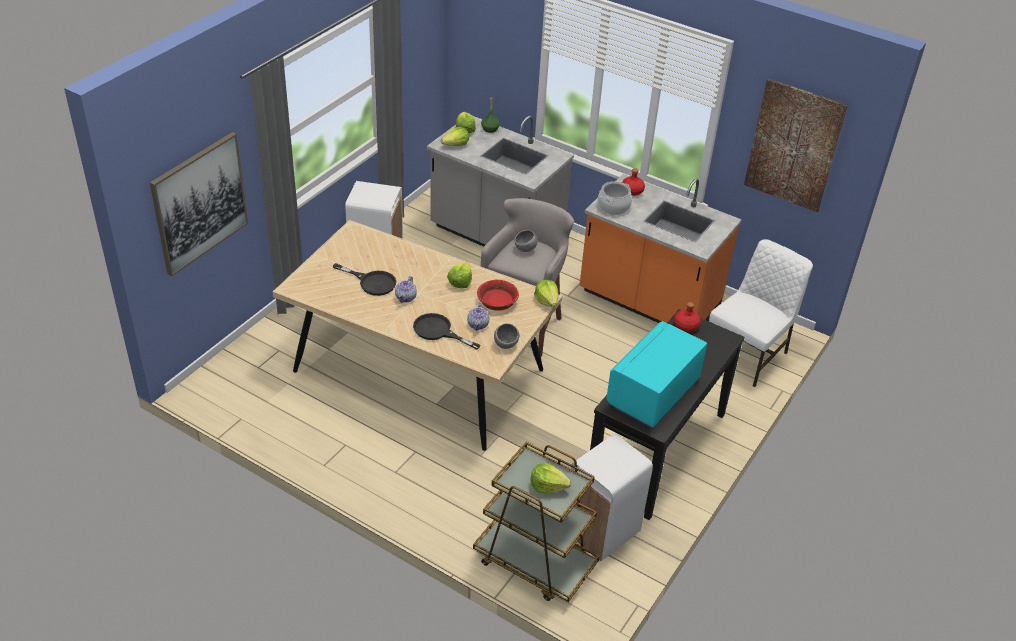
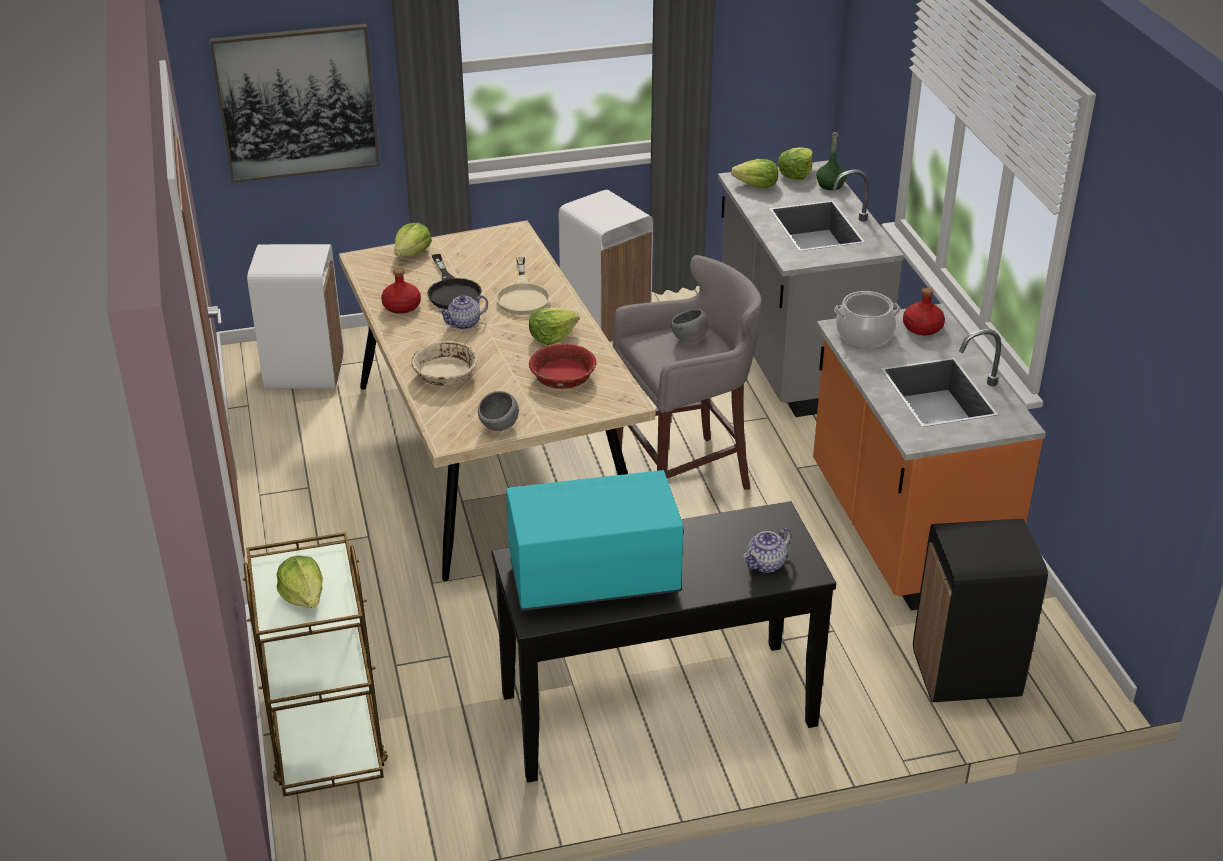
camera: 45 degrees right, 5 degrees down
black frying pan [413,313,481,350] -> beige bowl [411,341,478,386]
teapot [467,302,489,331] -> teapot moved to [743,528,791,573]
lettuce [534,280,559,307] -> lettuce moved to [394,223,432,257]
white trash can [571,434,653,562] -> white trash can moved to [247,244,344,389]
red bottle [674,302,701,332] -> red bottle moved to [381,268,421,314]
white chair [709,239,813,387] -> black trash can [913,519,1048,702]
picture [744,79,848,212] -> none
none -> beige frying pan [496,257,550,315]

